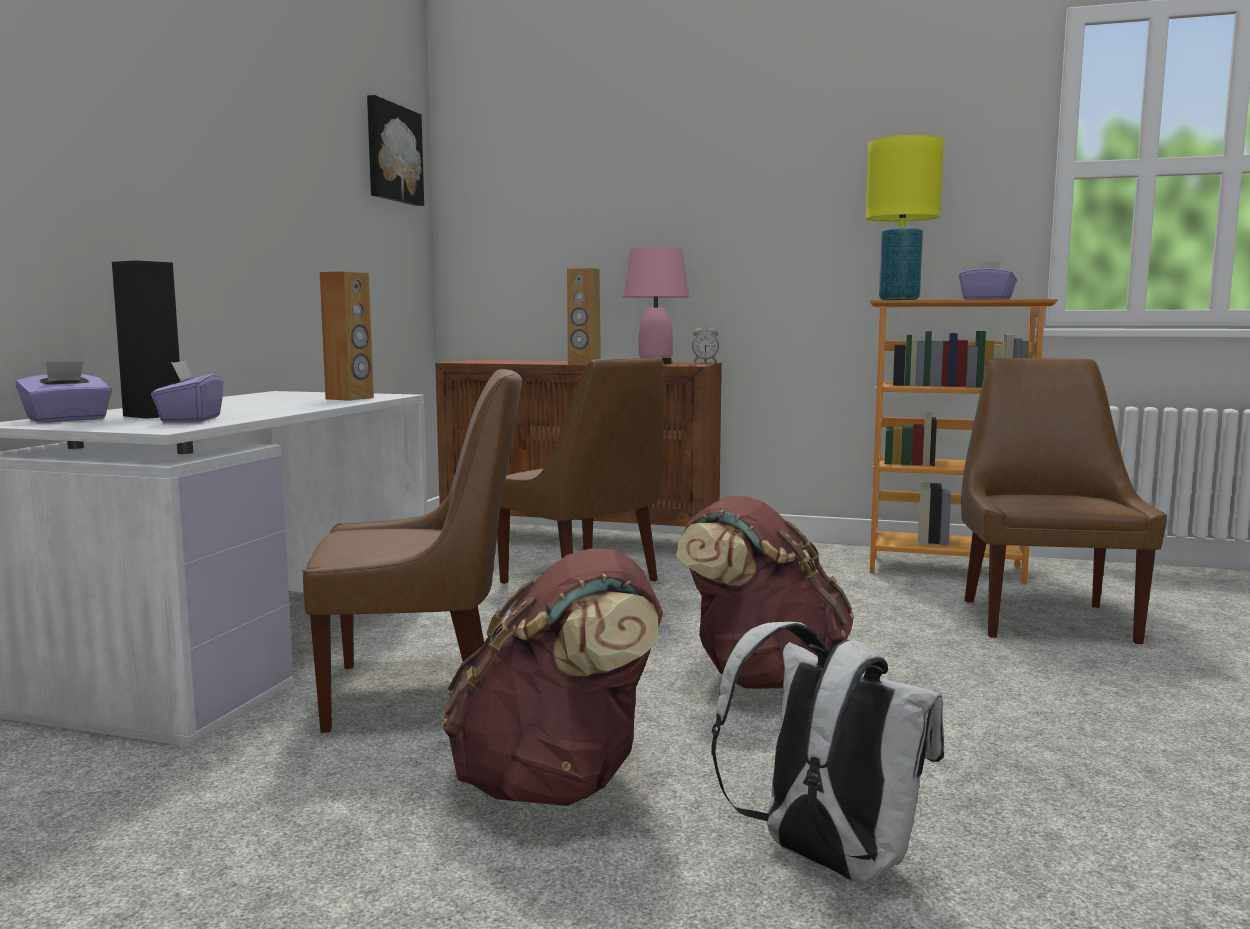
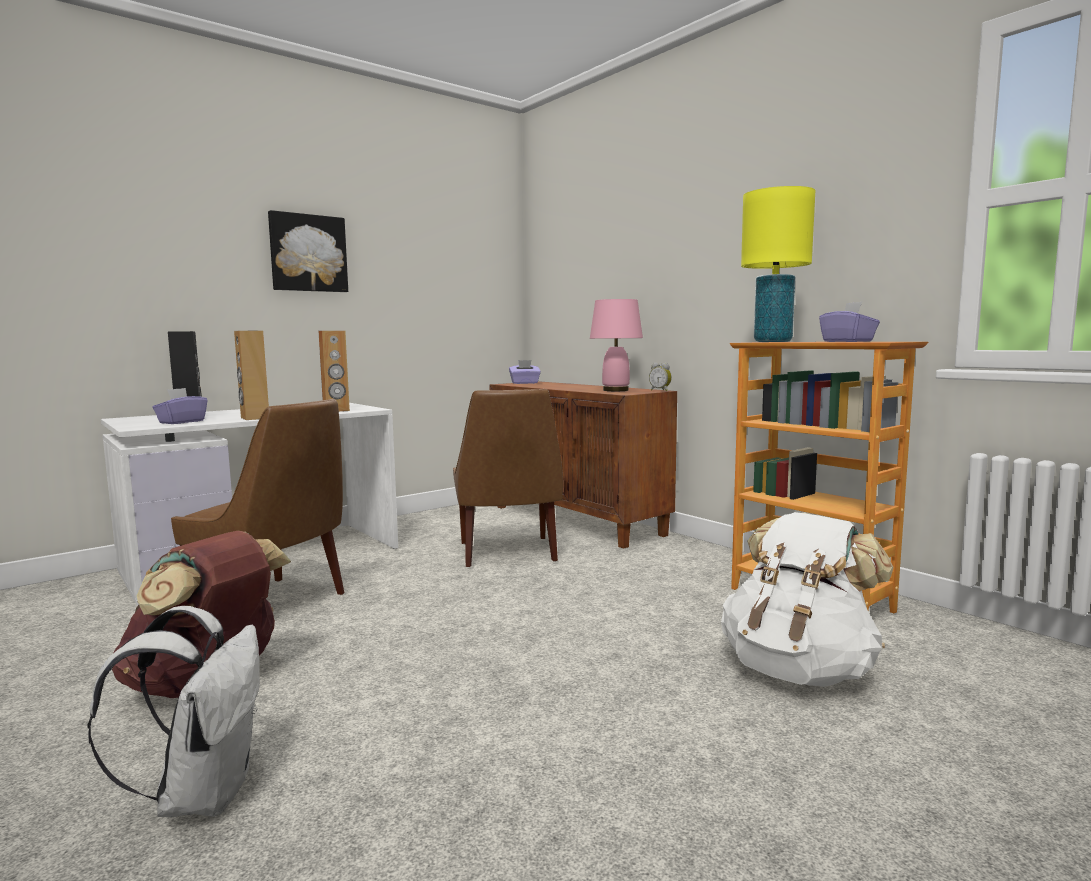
camera: 35 degrees right, 0 degrees up
purple tissue box [16,361,112,422] -> purple tissue box moved to [509,360,541,384]
picture [367,95,424,206] -> picture moved to [268,210,348,292]
brown speaker [567,268,601,364] -> brown speaker moved to [234,331,269,420]
brown backpack [676,496,854,689] -> none
brown chair [961,358,1167,645] -> white backpack [721,512,894,687]

